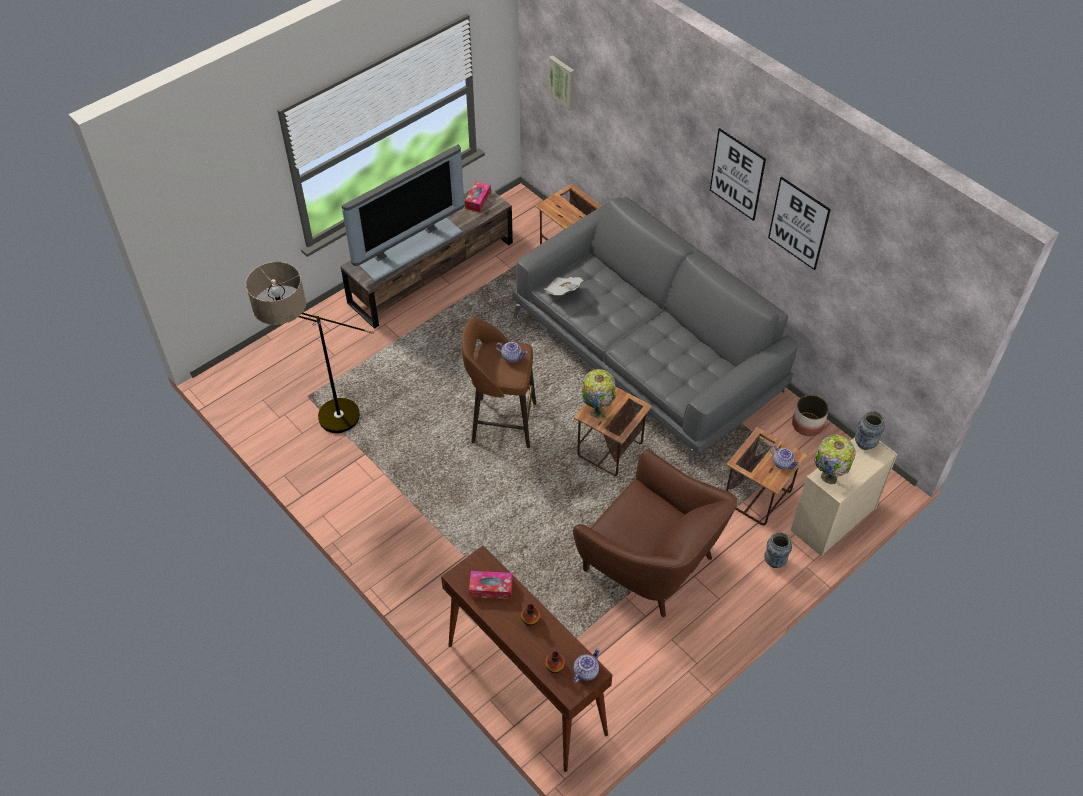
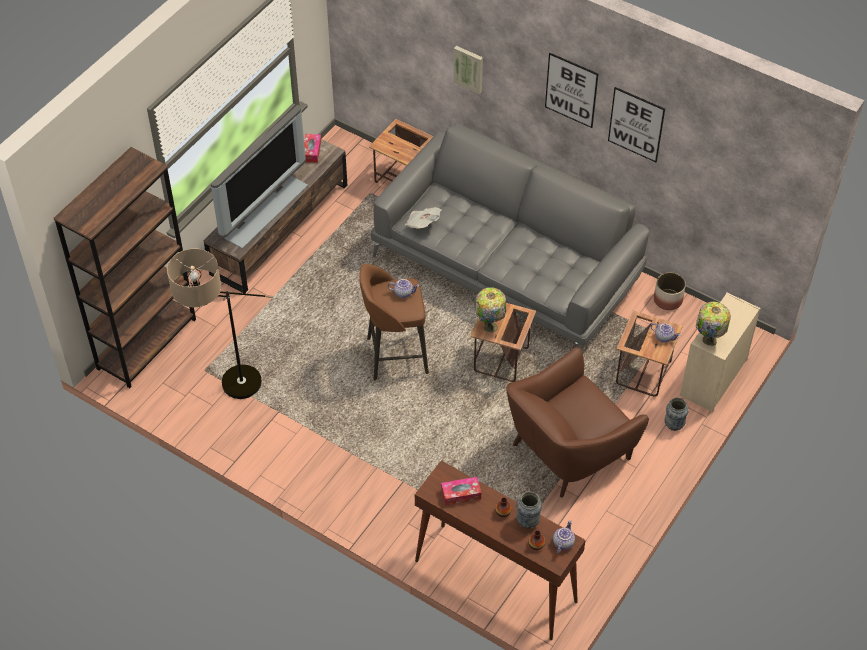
camera: 15 degrees left, 0 degrees up
picture [549,55,574,111] -> picture moved to [454,46,483,94]
brown armchair [573,449,737,617] -> brown armchair turned 120 degrees clockwise [506,347,649,497]
vase [855,411,885,450] -> vase moved to [516,491,542,528]
none -> brown bookcase [54,147,196,388]

